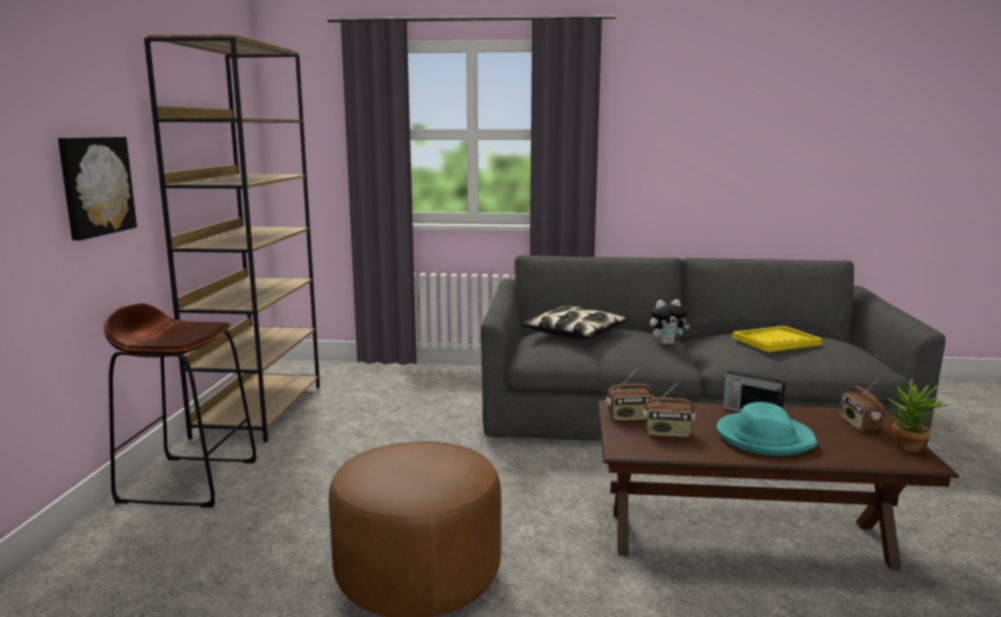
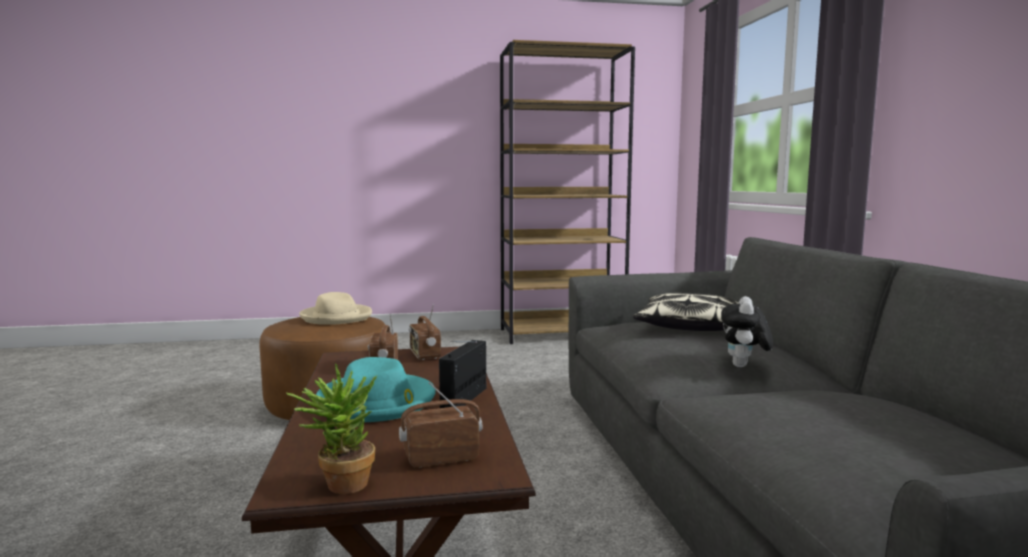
camera: 75 degrees right, 5 degrees down
picture [58,137,137,240] -> none
brown stool [104,303,257,508] -> none
plush toy [650,299,689,345] -> plush toy turned 45 degrees clockwise [721,296,773,367]
yellow tray [732,326,822,352] -> none
none -> beige hat [299,292,372,325]

